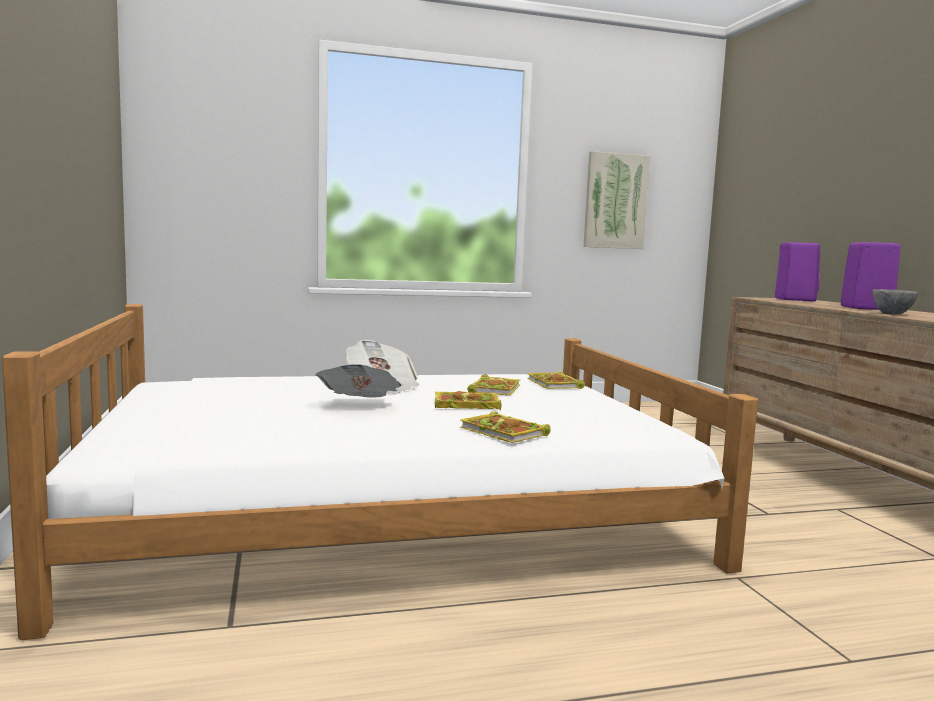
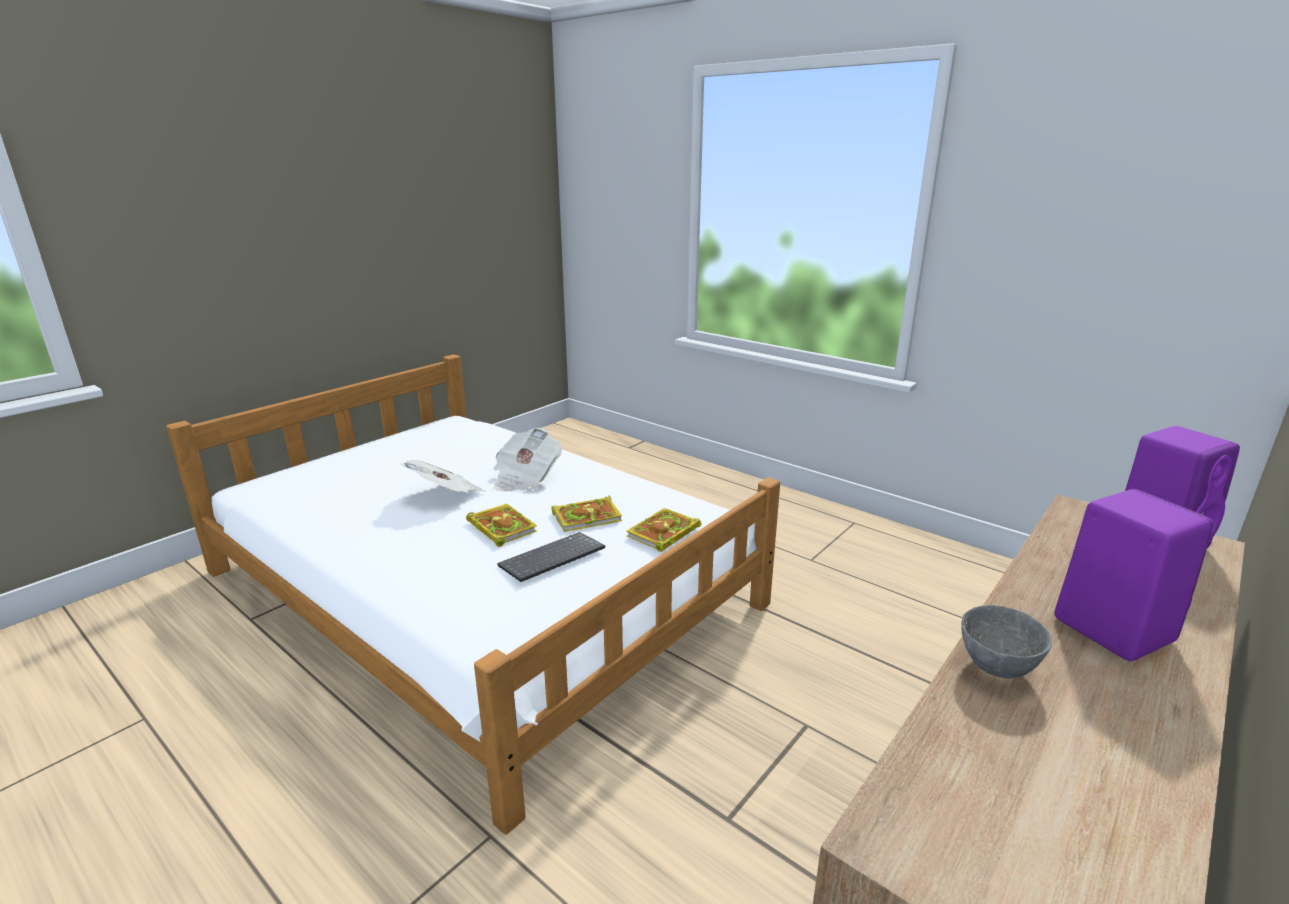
camera: 55 degrees right, 15 degrees up
book [460,411,551,443] -> none
picture [583,151,650,249] -> none
none -> keyboard [497,532,605,582]

